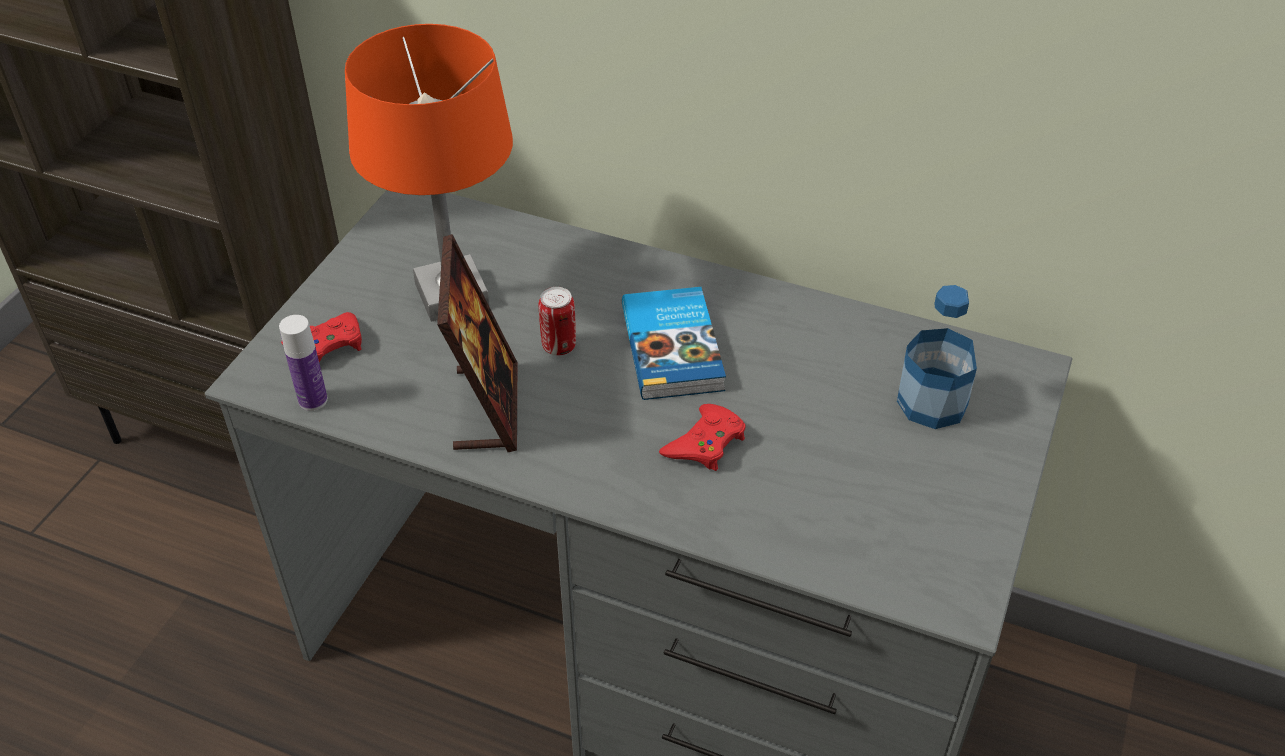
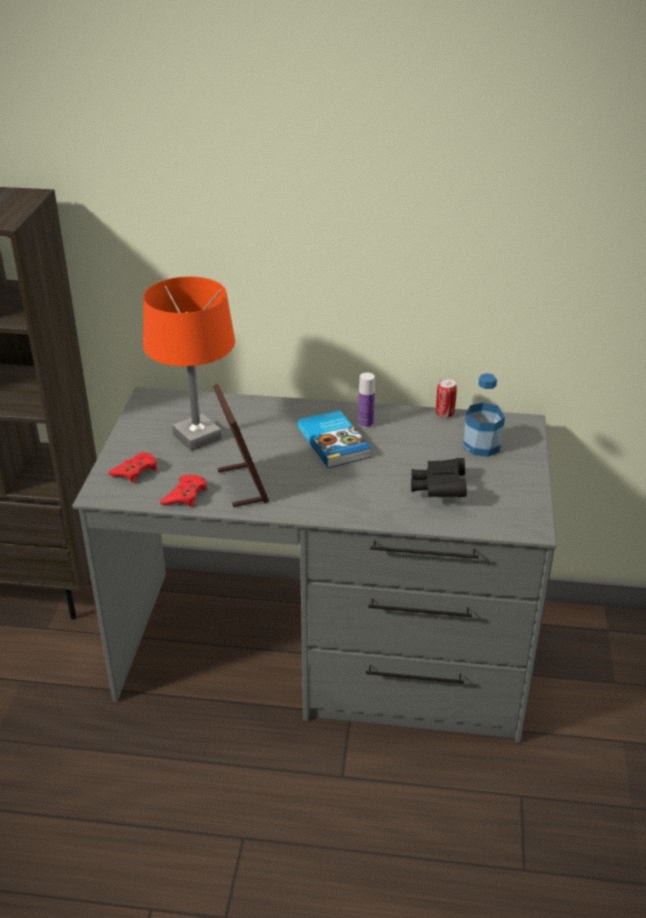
camera: 15 degrees left, 10 degrees down
bottle [279,315,328,411] -> bottle moved to [358,373,375,428]
can [539,287,576,355] -> can moved to [436,379,457,418]
red game controller [659,404,746,471] -> red game controller moved to [160,475,207,507]
none -> black binoculars [411,458,467,497]

